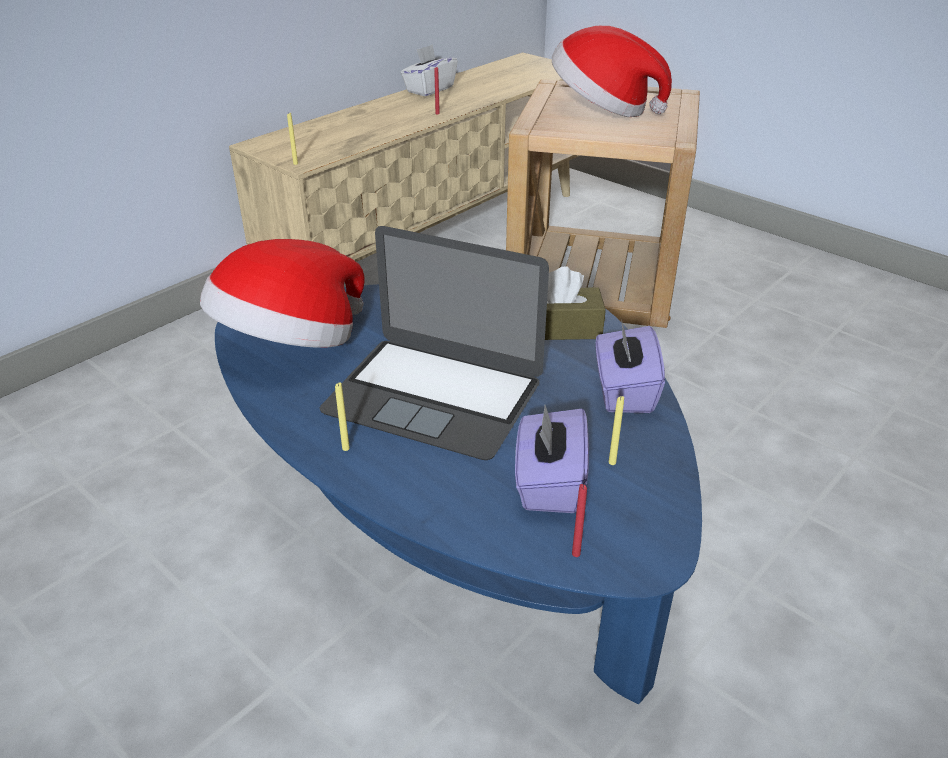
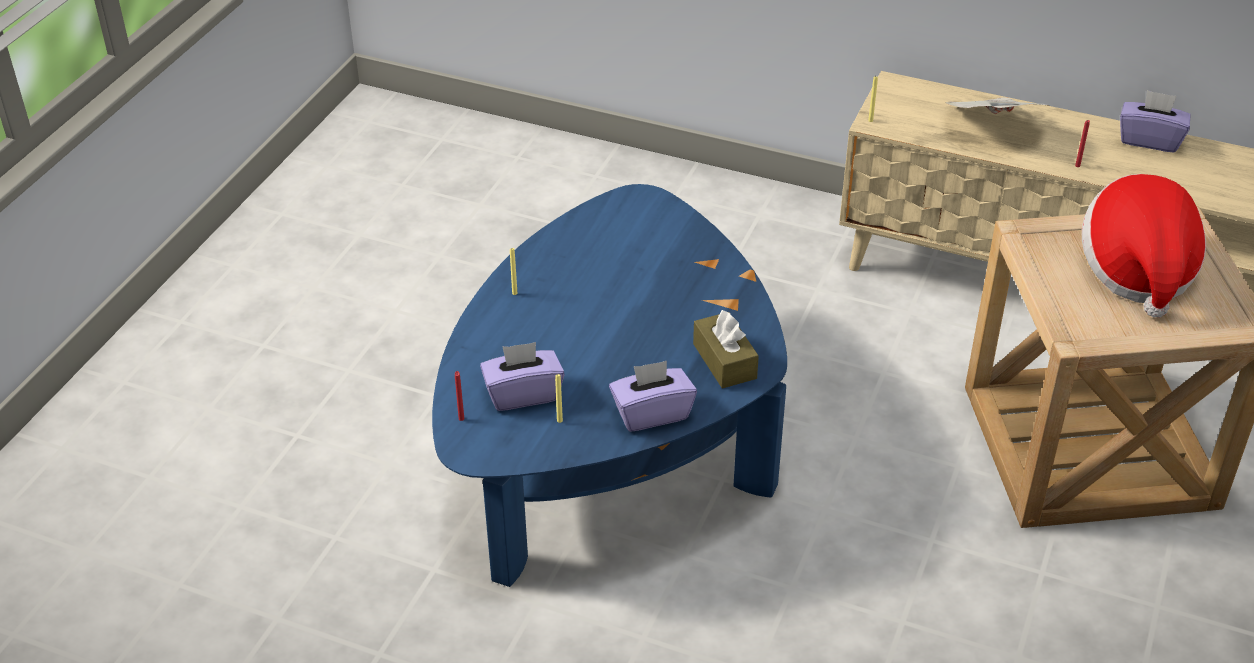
camera: 70 degrees right, 5 degrees up
hat [200,239,364,348] -> none
laptop [319,226,549,460] -> none
white tissue box [400,44,458,96] -> purple tissue box [1120,90,1190,153]
none -> newspaper [947,97,1046,114]

